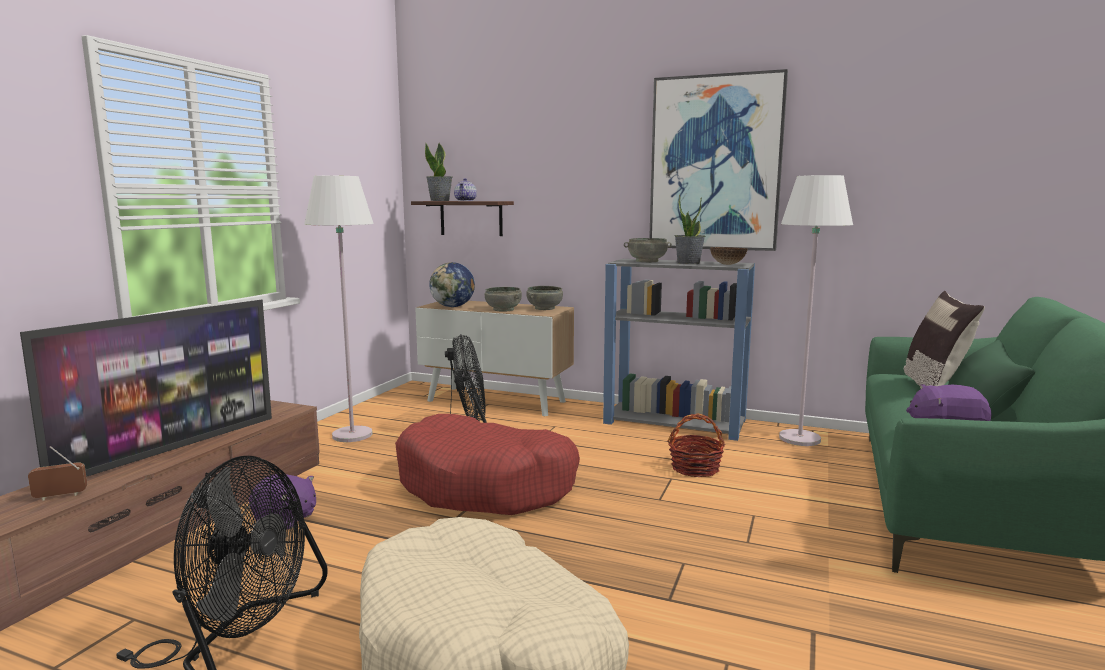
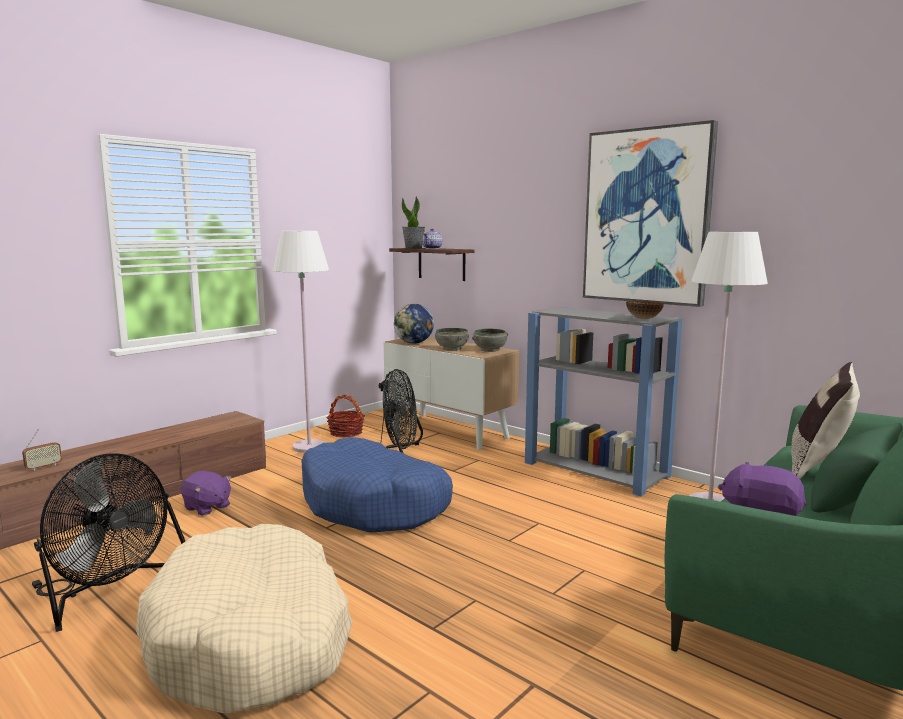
camera: 20 degrees right, 0 degrees up
television [20,300,272,477] -> none
radio [28,446,87,501] -> radio turned 135 degrees clockwise [22,429,62,471]
red dog bed [395,414,580,515] -> blue dog bed [301,437,453,533]
grey bowl [624,238,672,262] -> none
basket [668,413,725,478] -> basket moved to [326,394,365,437]
potted plant [674,195,705,264] -> none

